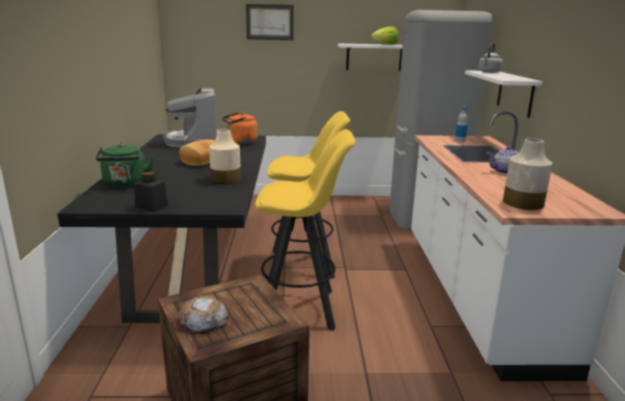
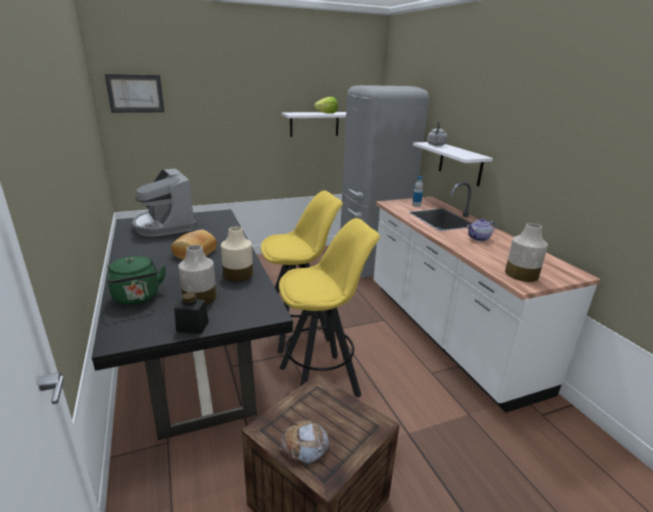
camera: 20 degrees left, 5 degrees up
orange kettle [222,112,258,144] -> none
picture [246,4,294,40] -> picture moved to [105,74,164,113]
none -> beige vase [178,245,217,304]

